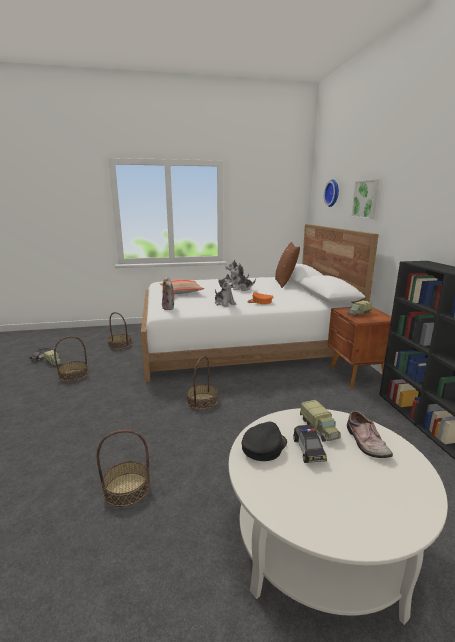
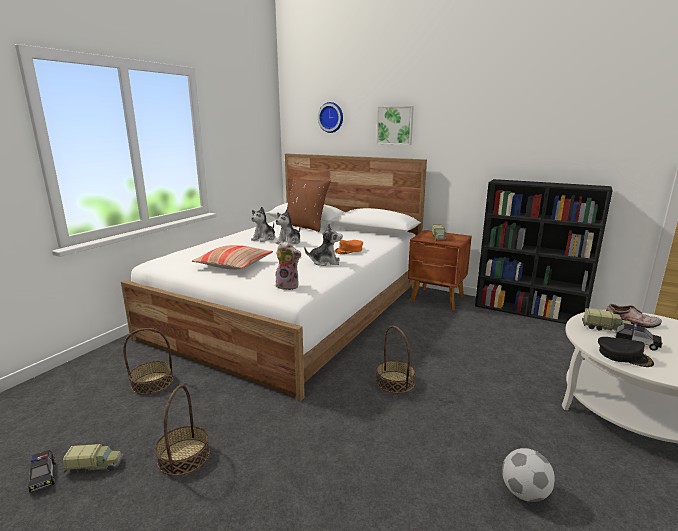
camera: 50 degrees left, 0 degrees up
basket [97,430,149,507] -> football [502,448,555,502]
black cap [242,422,287,461] -> black cap turned 135 degrees clockwise [598,337,654,367]

